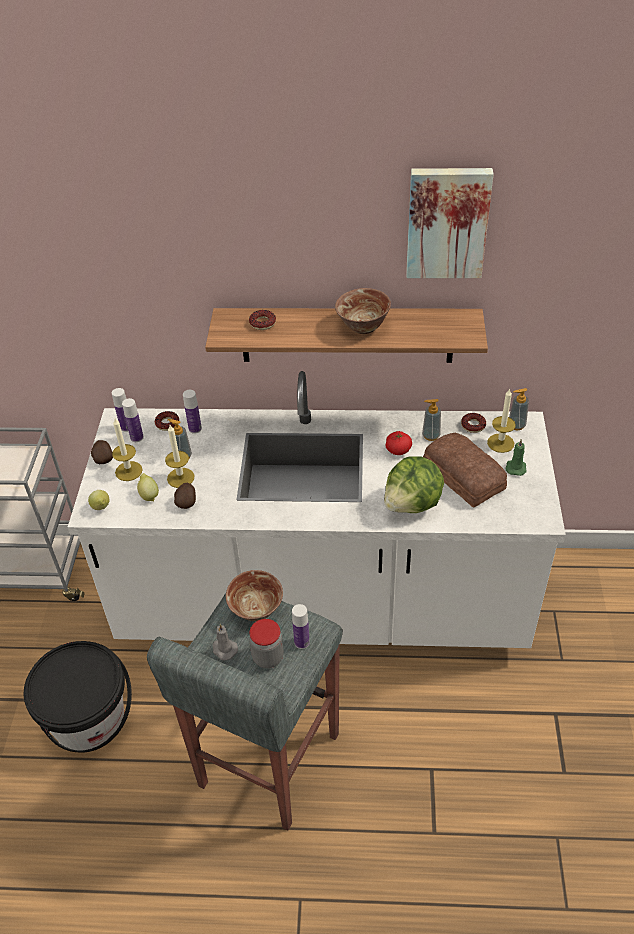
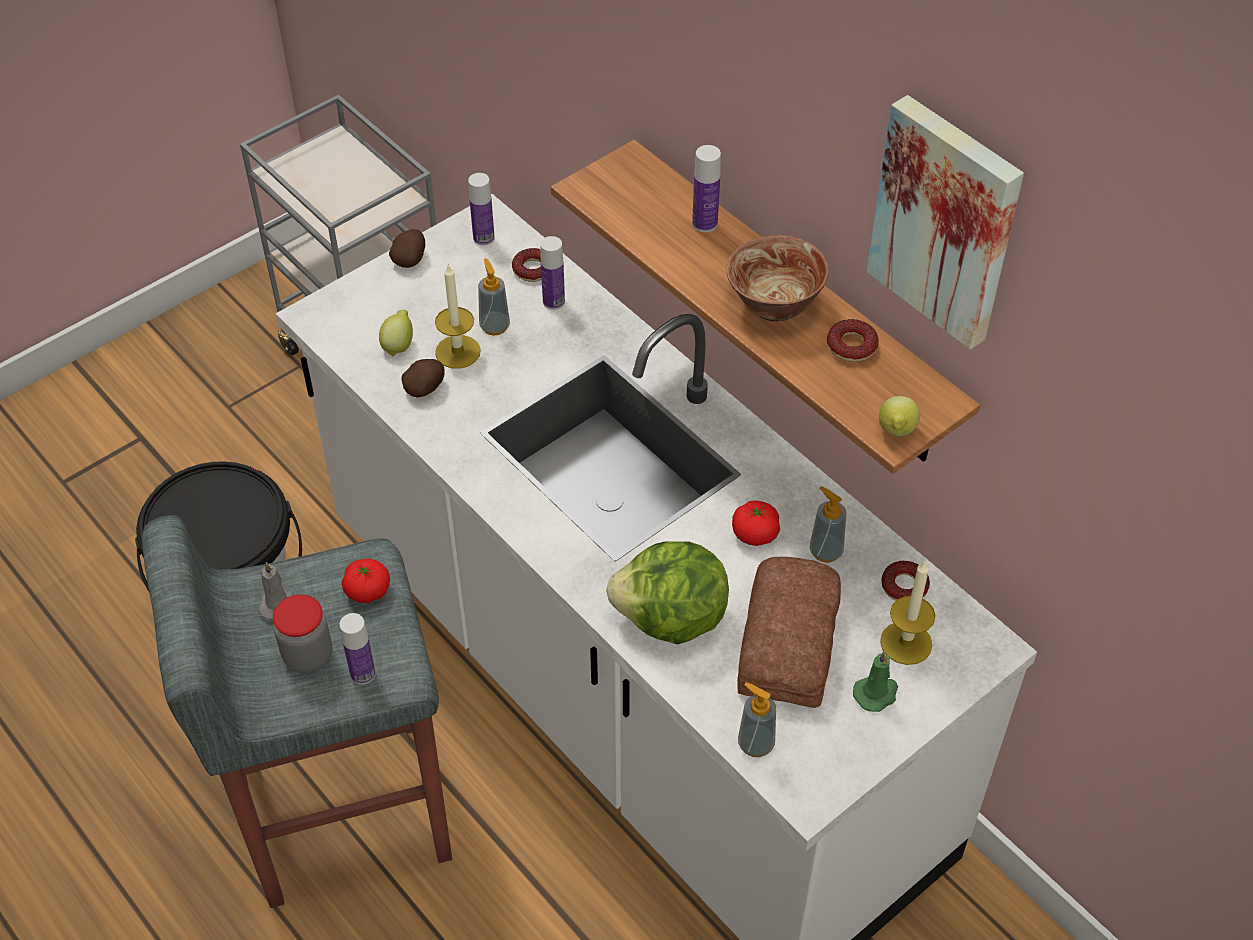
camera: 45 degrees right, 5 degrees up
lemon [88,490,109,510] -> lemon moved to [879,396,920,437]
candle [112,418,143,481] -> none
bottle [122,398,144,442] -> bottle moved to [692,145,721,232]
bowl [226,570,283,621] -> tomato [342,559,390,603]
donut [249,310,276,330] -> donut moved to [827,319,878,362]
soap dispenser [509,388,529,430] -> soap dispenser moved to [738,683,776,757]

